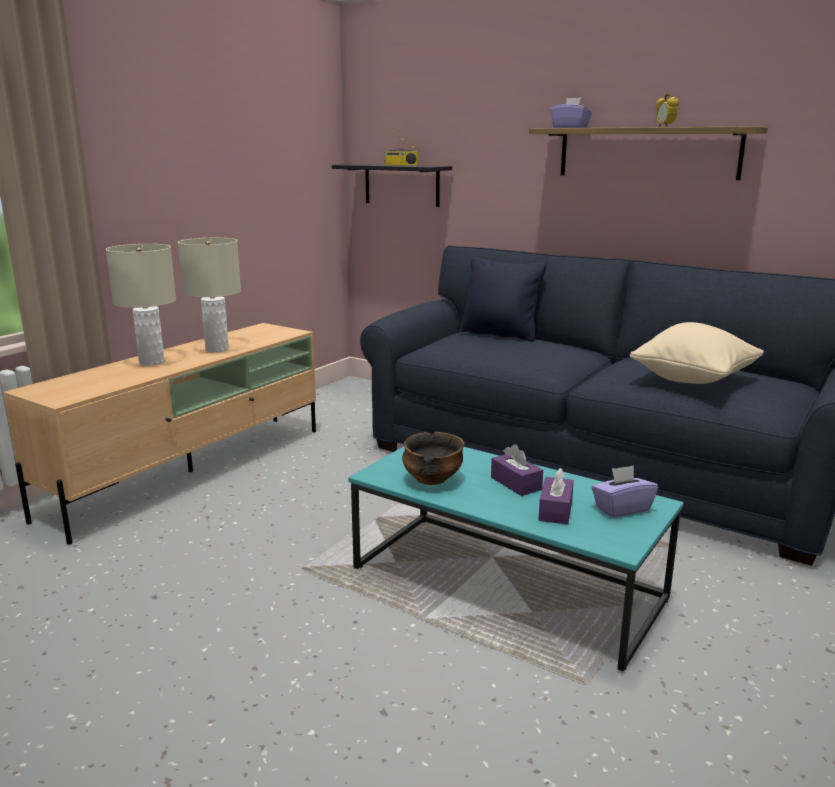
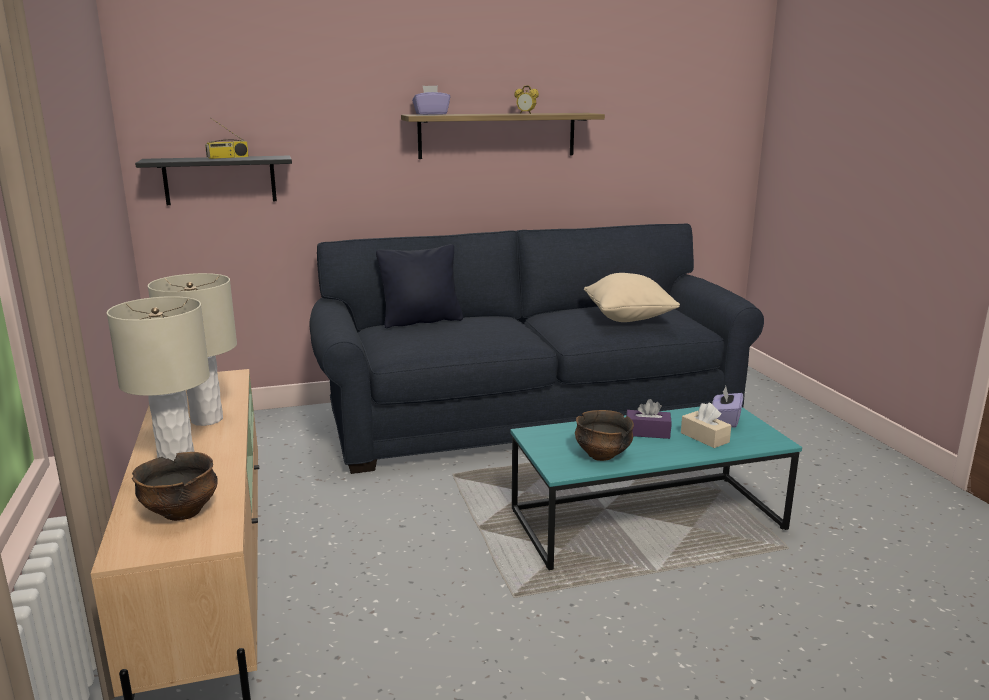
camera: 50 degrees left, 0 degrees up
purple tissue box [538,468,574,524] -> beige tissue box [681,403,731,448]
none -> bowl [132,452,218,521]

